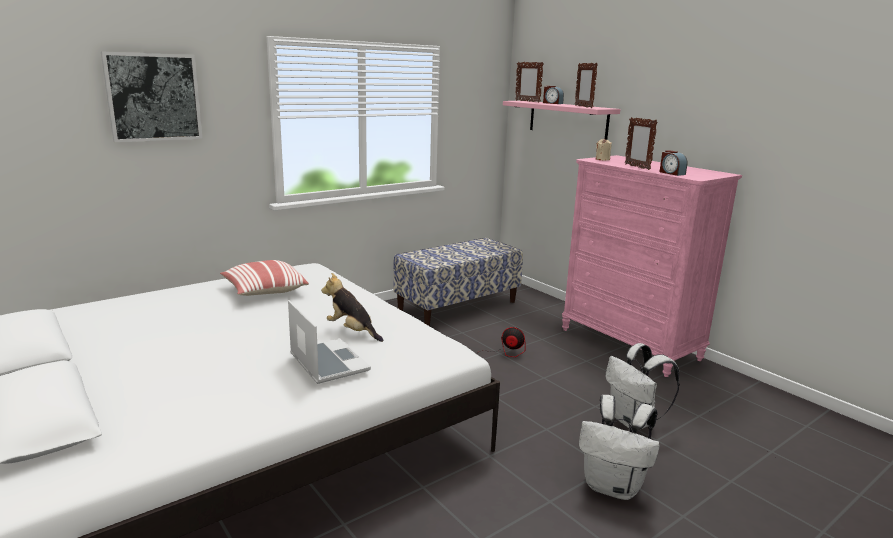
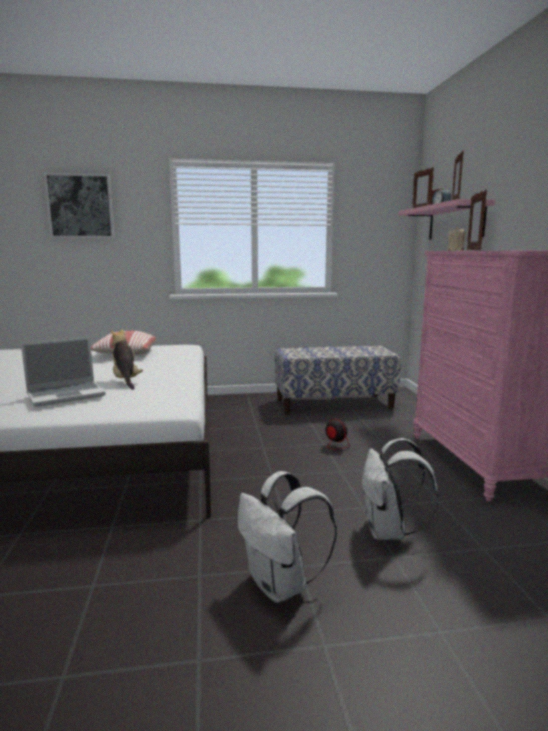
camera: 30 degrees right, 5 degrees down
laptop [288,300,371,384] -> laptop turned 60 degrees clockwise [21,337,105,407]
alarm clock [659,150,687,176] -> none

